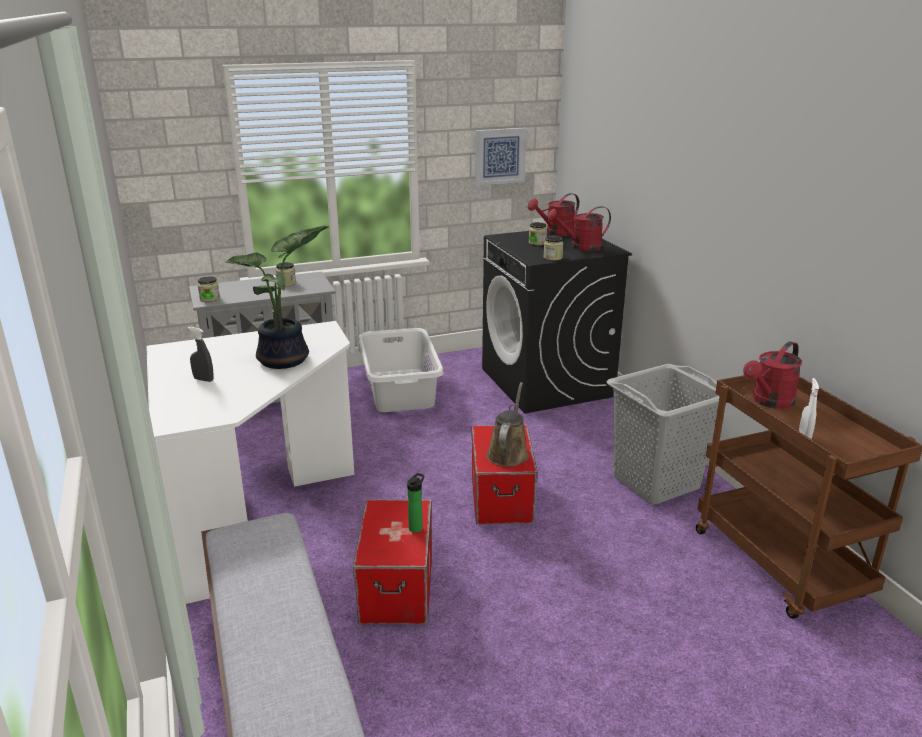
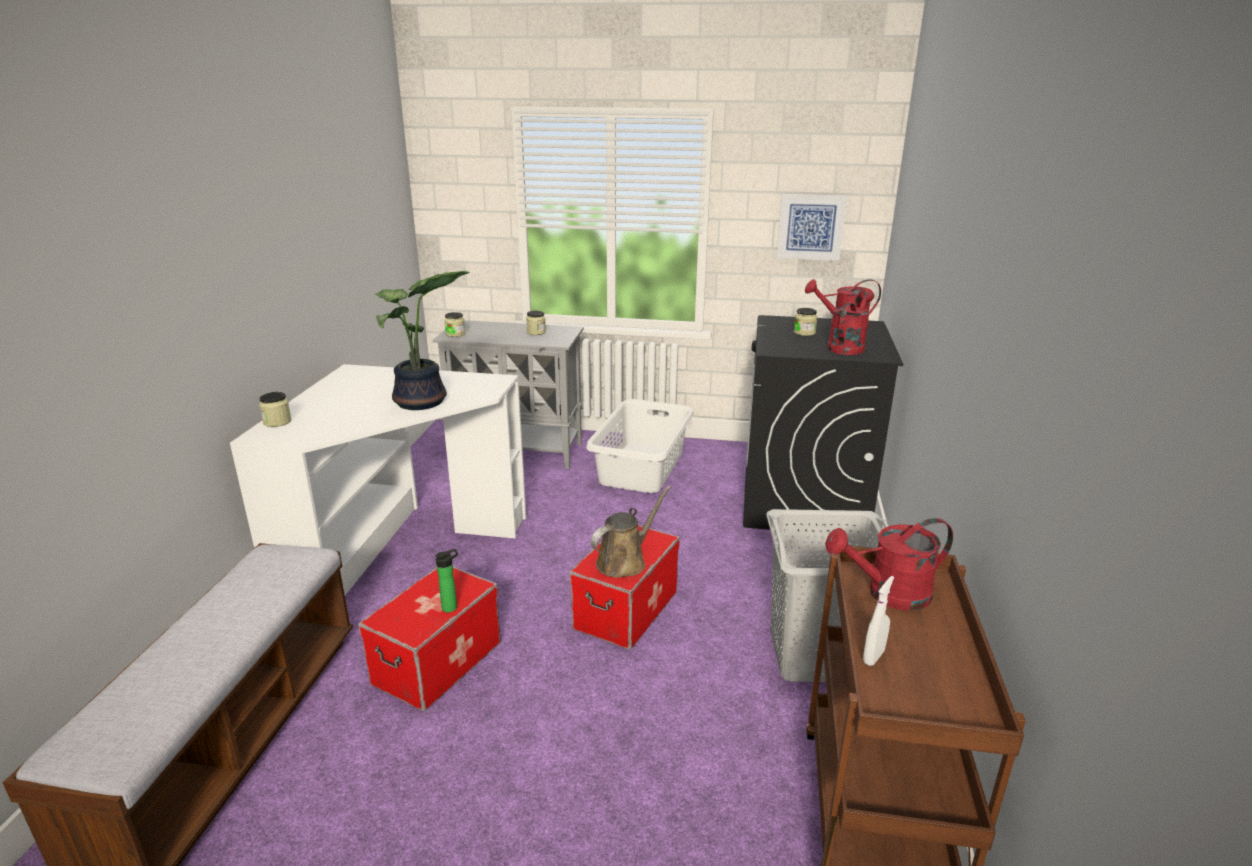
camera: 30 degrees right, 0 degrees up
grey spray bottle [188,327,214,382] -> none
jar [544,236,564,261] -> jar moved to [259,392,291,427]
red watering can [547,206,611,252] -> red watering can turned 105 degrees clockwise [827,289,875,355]

